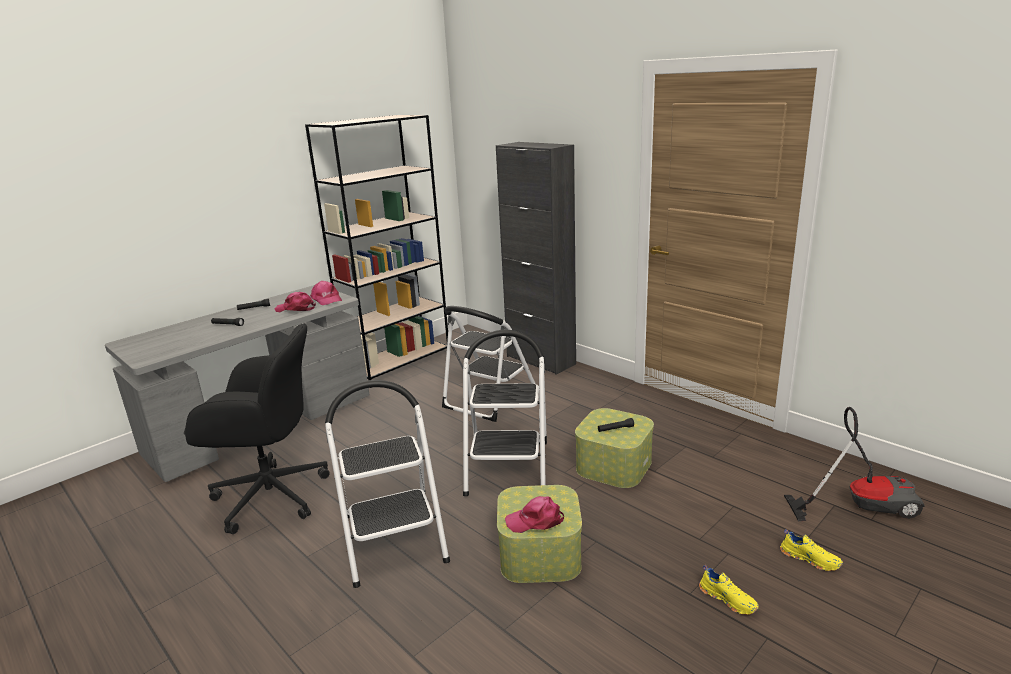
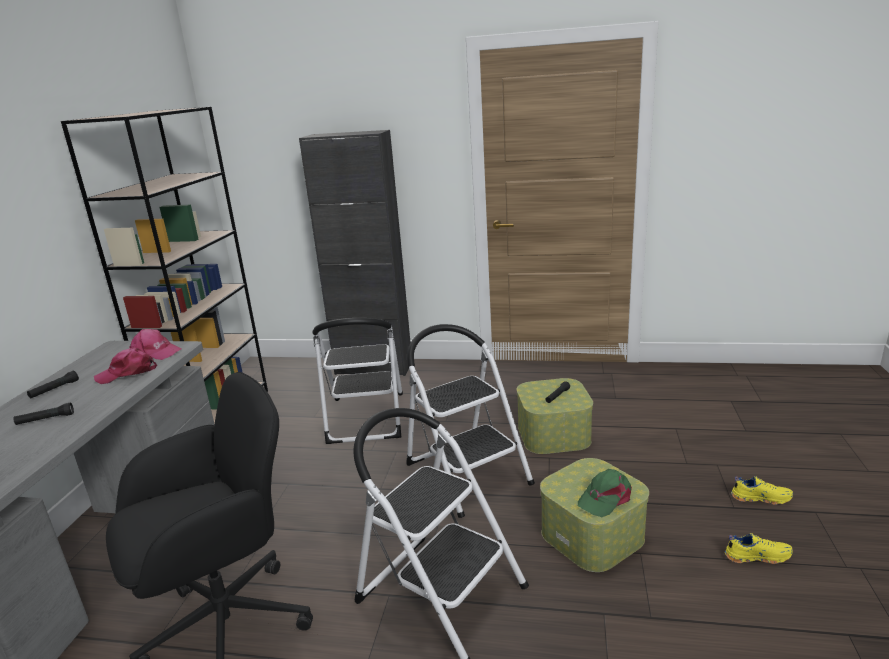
camera: 35 degrees left, 0 degrees up
pink cap [505,496,564,533] -> green cap [578,469,632,517]
yellow shoe [780,529,843,571] -> yellow shoe moved to [725,533,793,564]
vacuum cleaner [784,407,925,521] -> none

